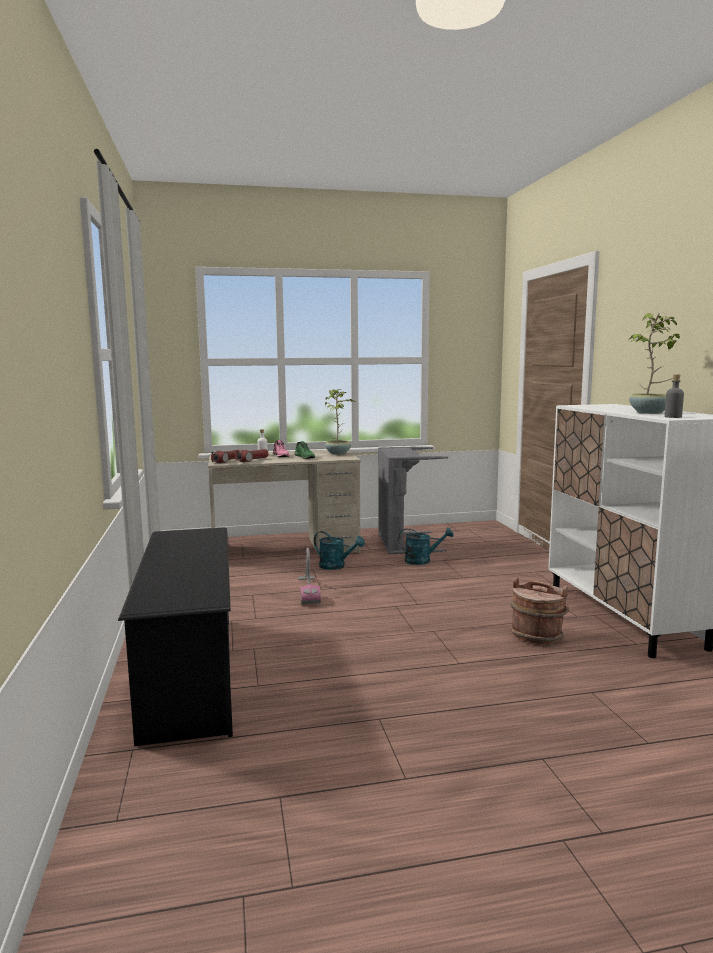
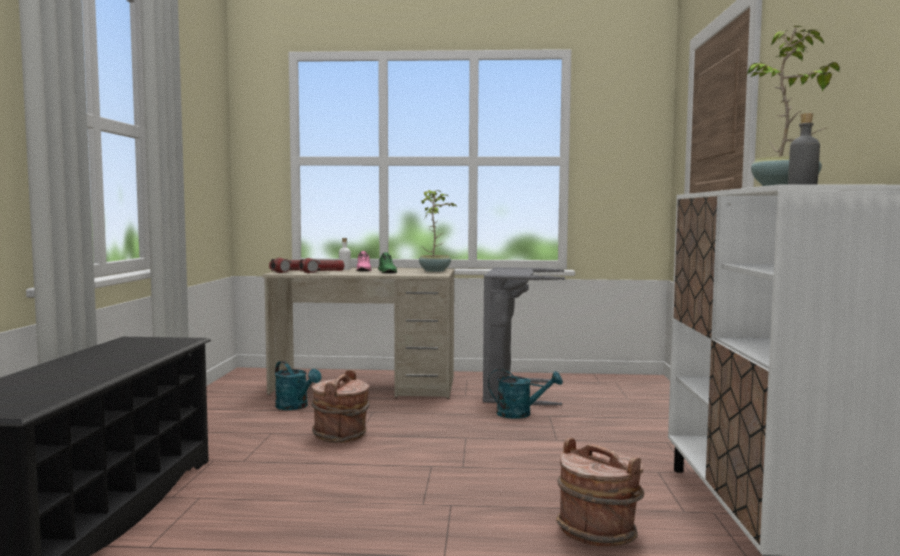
camera: 15 degrees right, 5 degrees down
vacuum cleaner [298,548,321,604] -> brown bucket [311,370,370,443]
turquoise watering can [314,531,365,570] -> turquoise watering can moved to [275,361,321,410]

